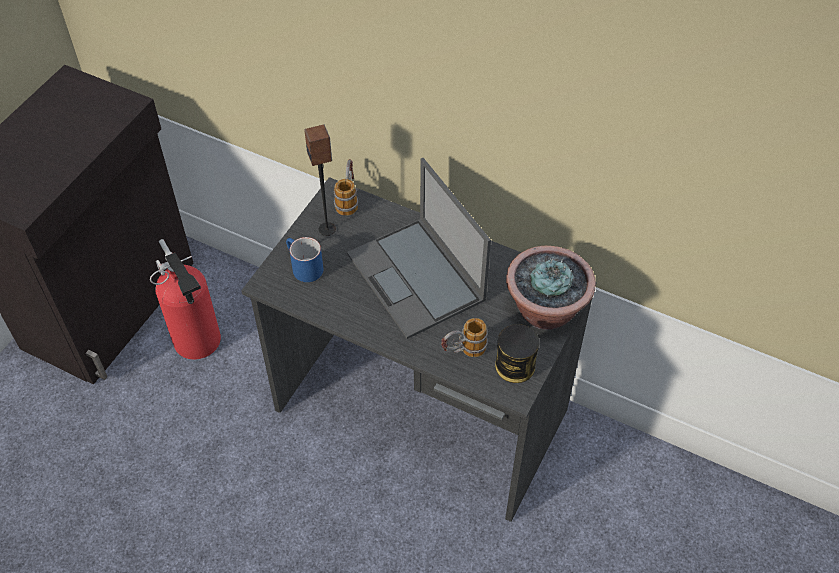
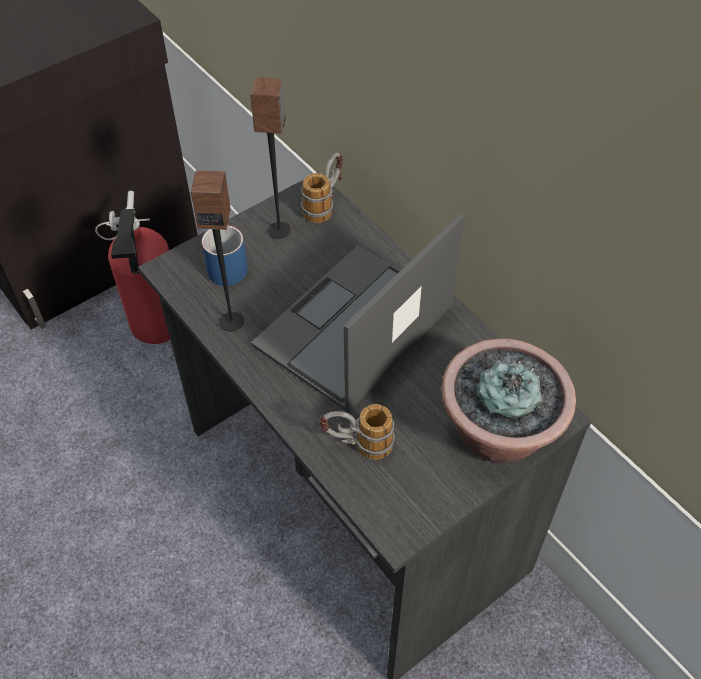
camera: 25 degrees right, 0 degrees up
laptop [347,158,491,339] -> laptop turned 45 degrees clockwise [251,213,464,413]
can [495,324,539,383] -> none
none -> speaker [191,170,244,331]

